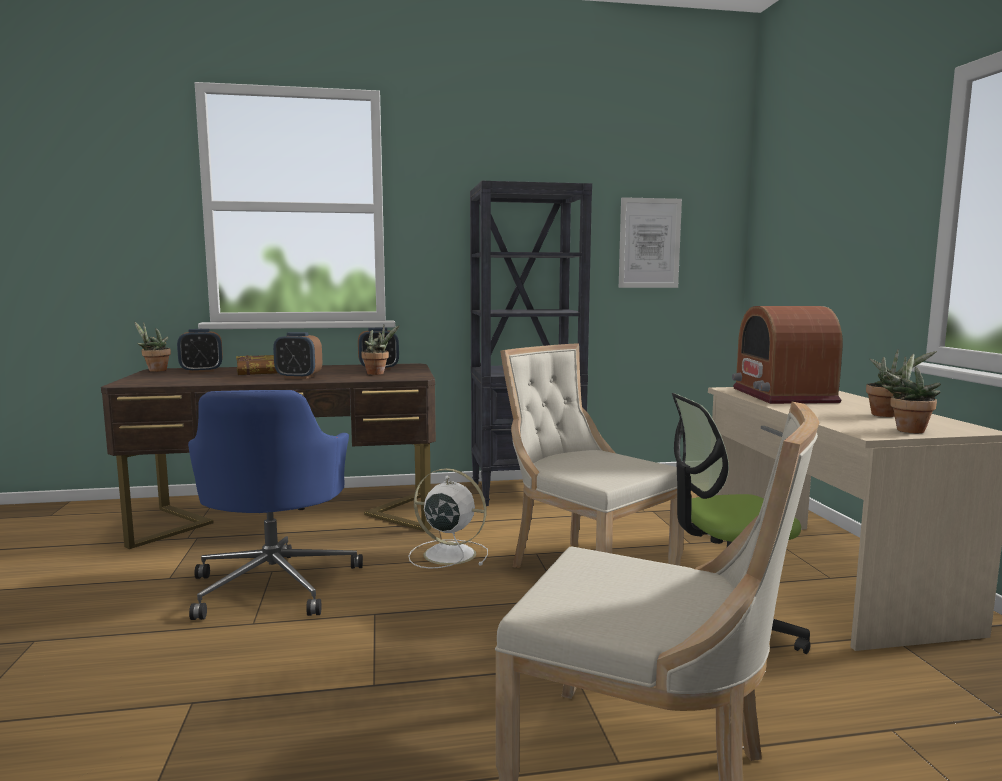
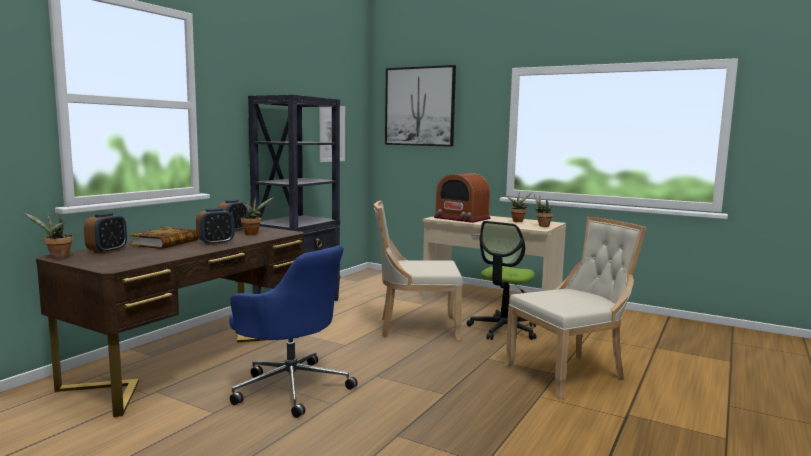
camera: 50 degrees left, 0 degrees up
white fan [409,468,488,569] -> none
none -> picture [385,65,456,147]

